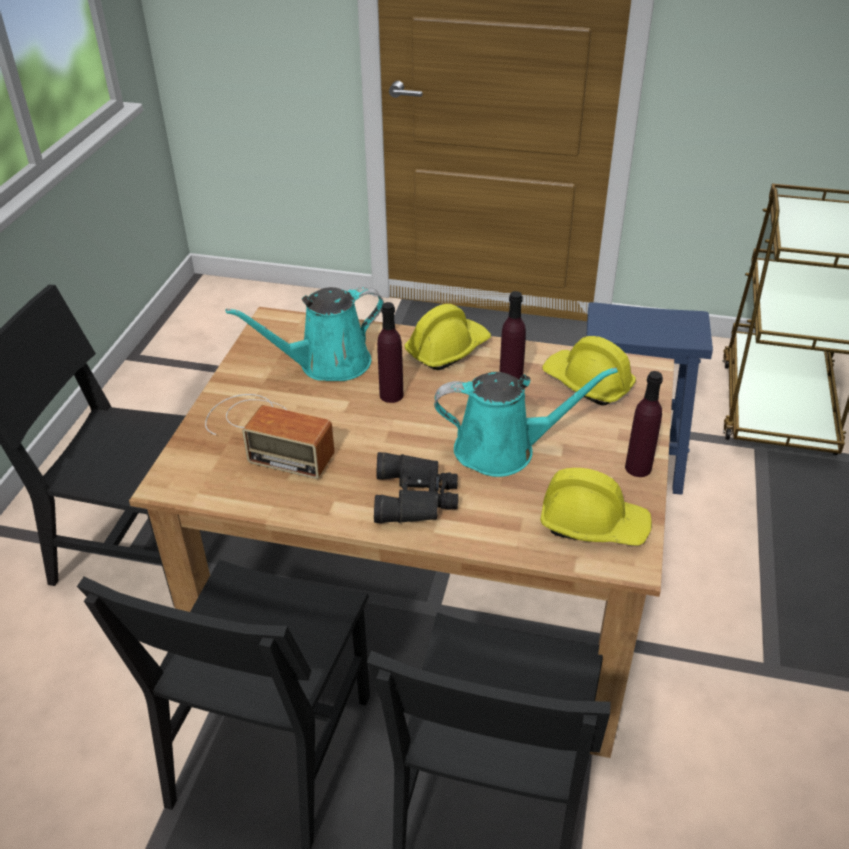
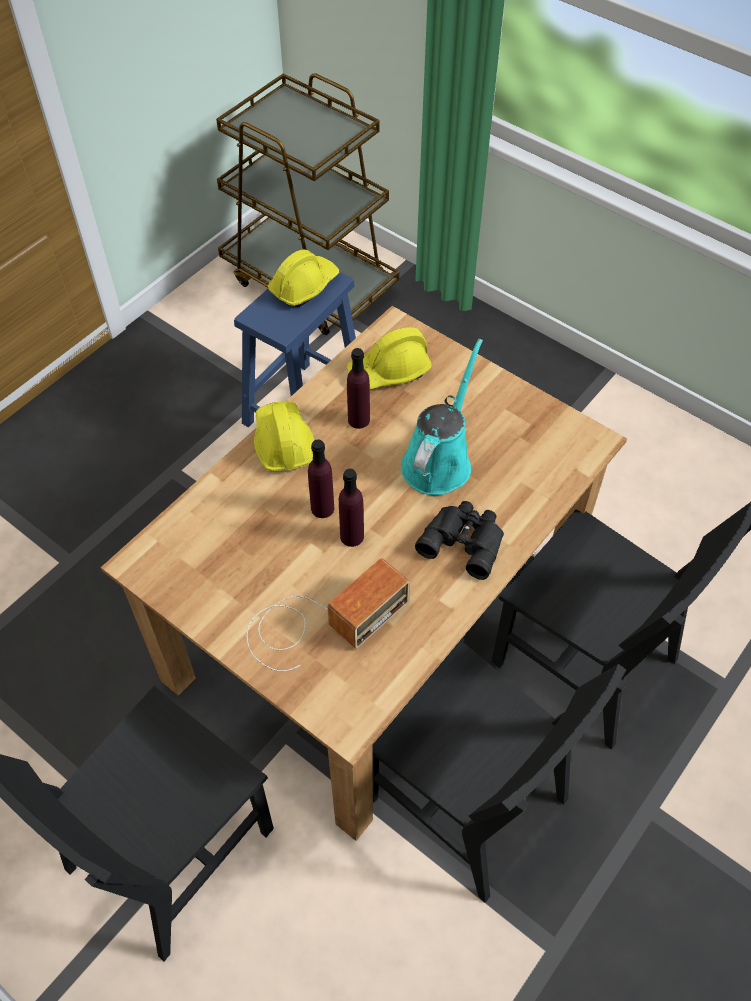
camera: 65 degrees left, 15 degrees up
turquoise watering can [225,287,384,381] -> none
yellow hard hat [540,468,652,546] -> yellow hard hat moved to [268,249,339,307]
purple bottle [625,371,663,477] -> purple bottle moved to [339,469,364,547]

